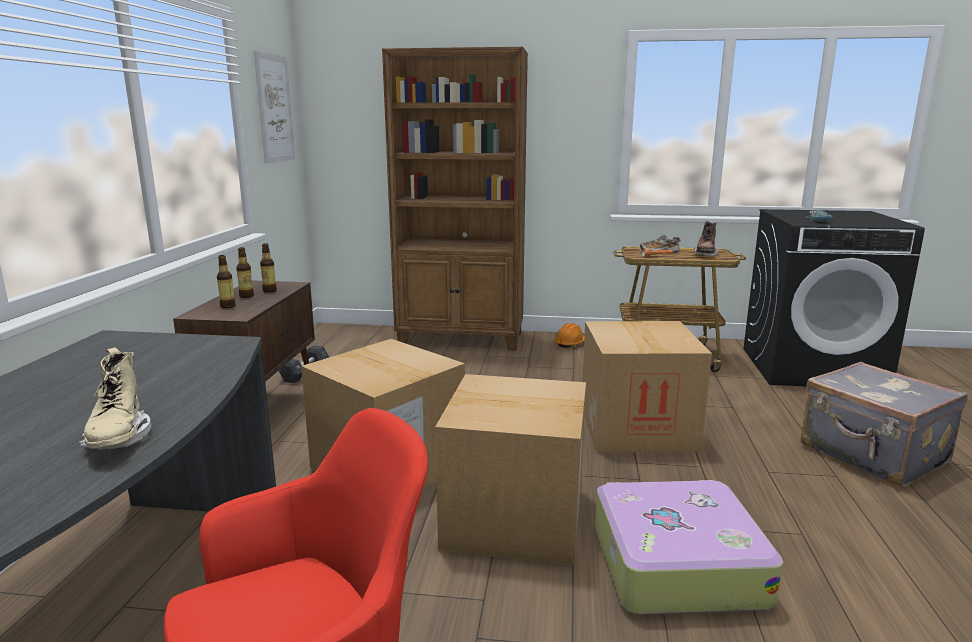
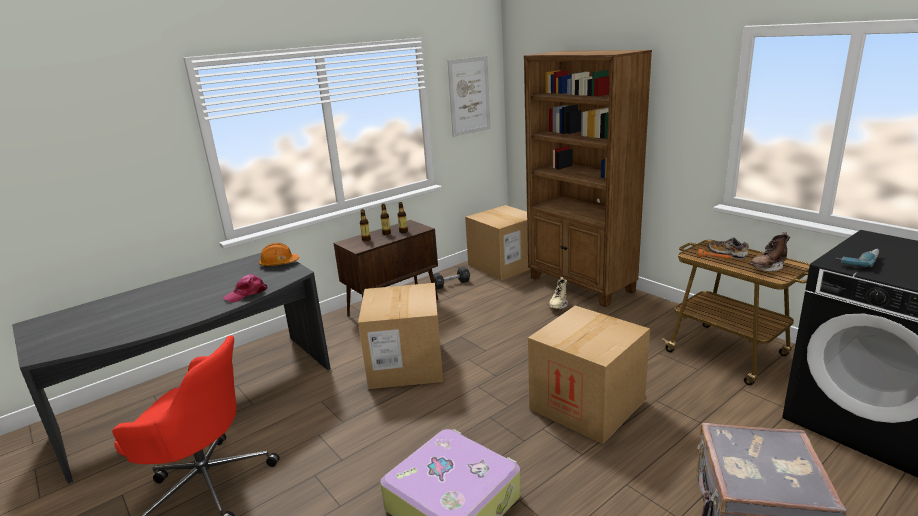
camera: 45 degrees right, 5 degrees up
beige boot [79,347,151,450] -> beige boot moved to [548,277,568,309]
cardboard box [435,374,586,566] -> cardboard box moved to [465,205,531,280]
orange hard hat [554,323,584,348] -> orange hard hat moved to [259,243,299,267]
none -> pink cap [223,274,267,303]

